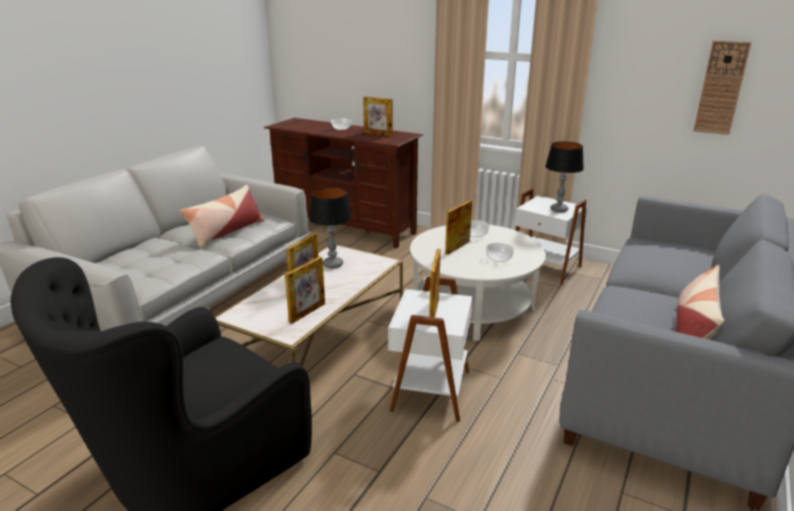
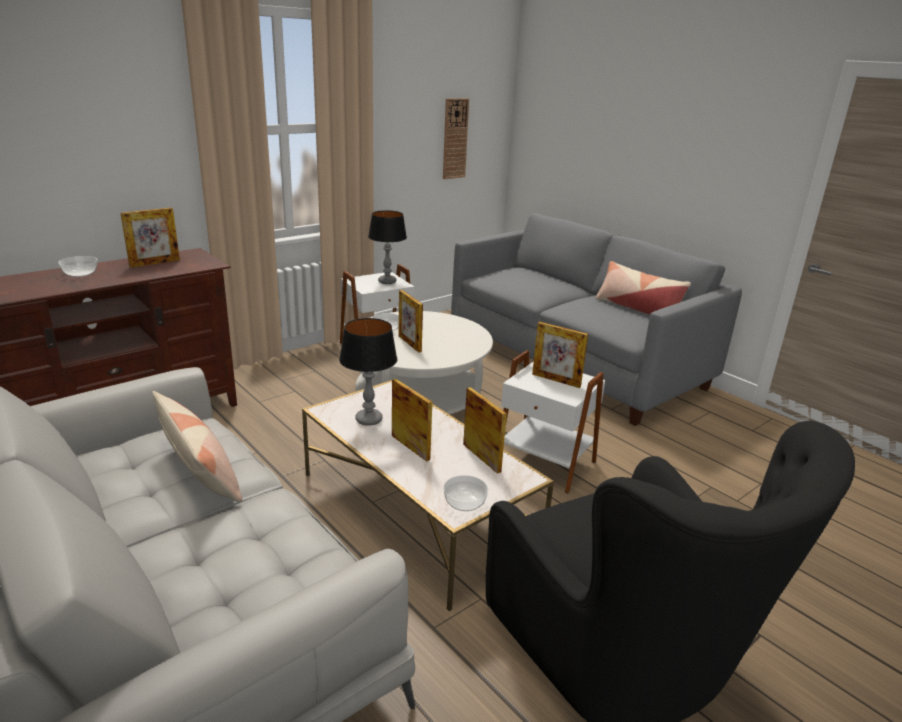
camera: 70 degrees left, 0 degrees up
bowl [486,243,514,262] -> bowl moved to [443,475,488,511]

